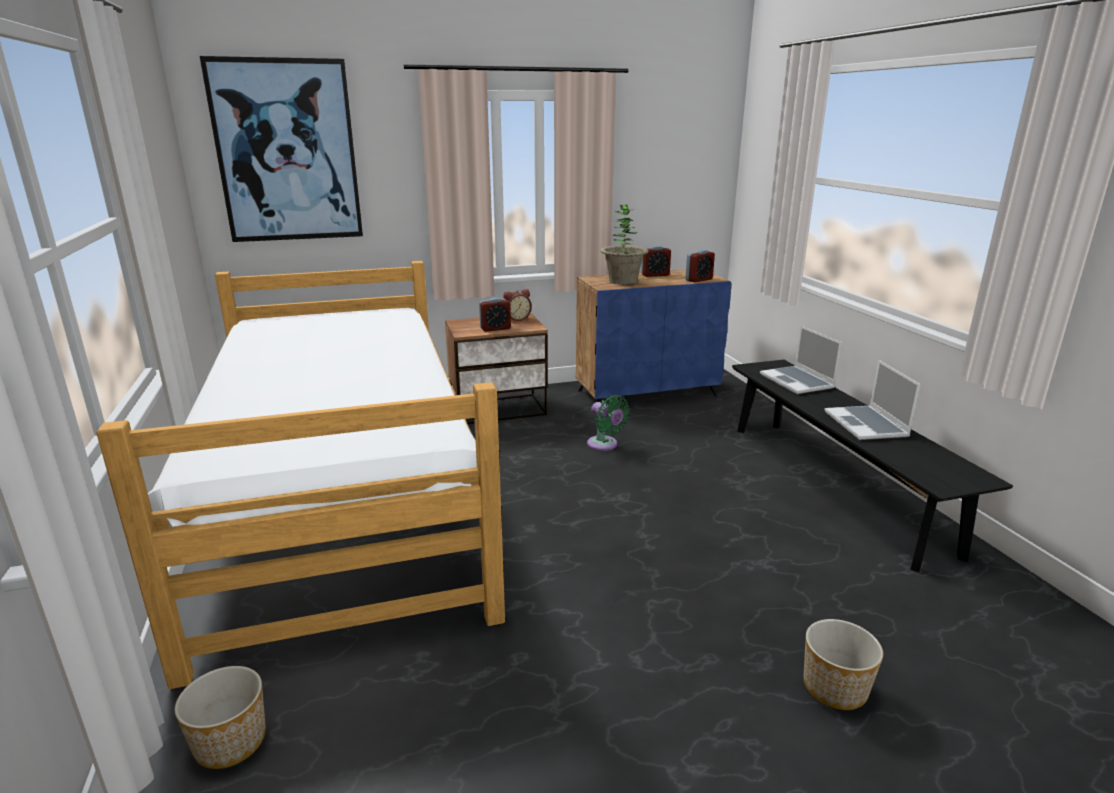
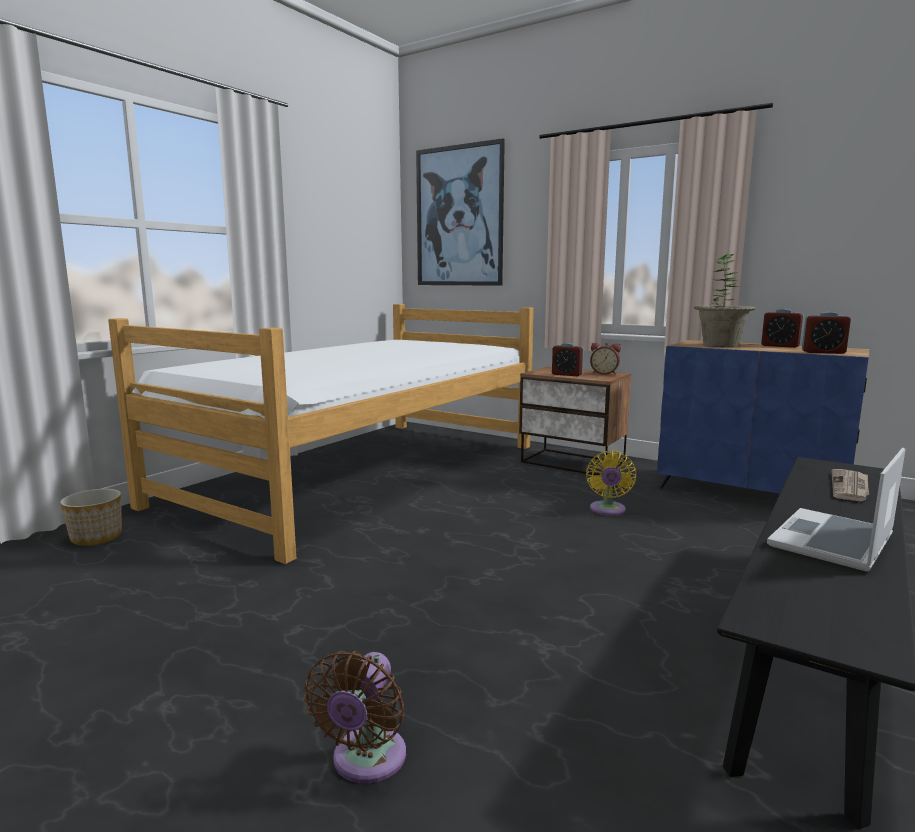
camera: 50 degrees right, 10 degrees down
green fan [587,395,629,451] -> yellow fan [586,451,636,516]
laptop [760,326,842,394] -> newspaper [832,469,869,502]
planter [803,619,883,710] -> brown fan [304,651,406,784]

